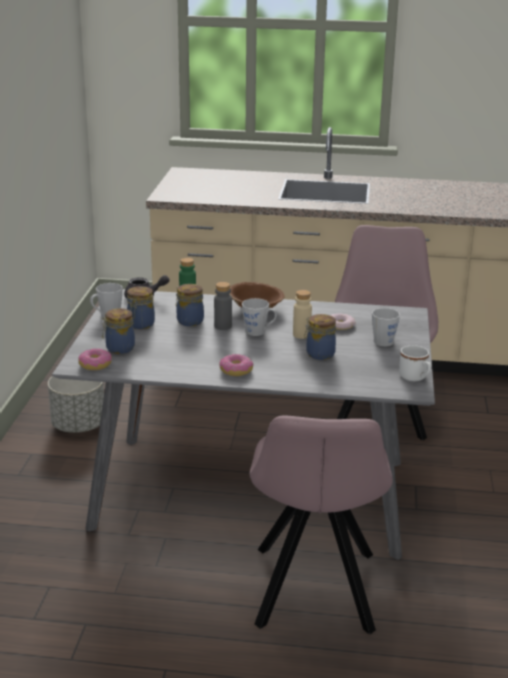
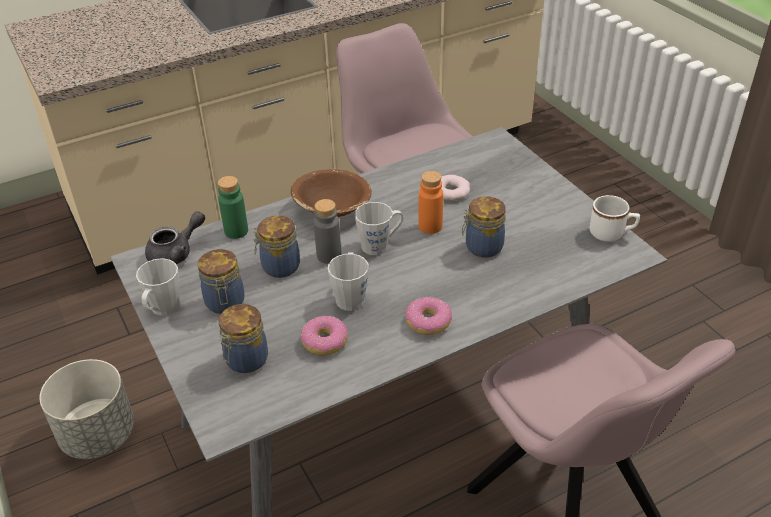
camera: 35 degrees left, 15 degrees up
donut [78,348,112,370] -> donut moved to [301,316,348,355]
beige bottle [293,290,312,339] -> orange bottle [418,171,443,234]
grey mug [372,308,400,346] -> grey mug moved to [328,252,369,311]

